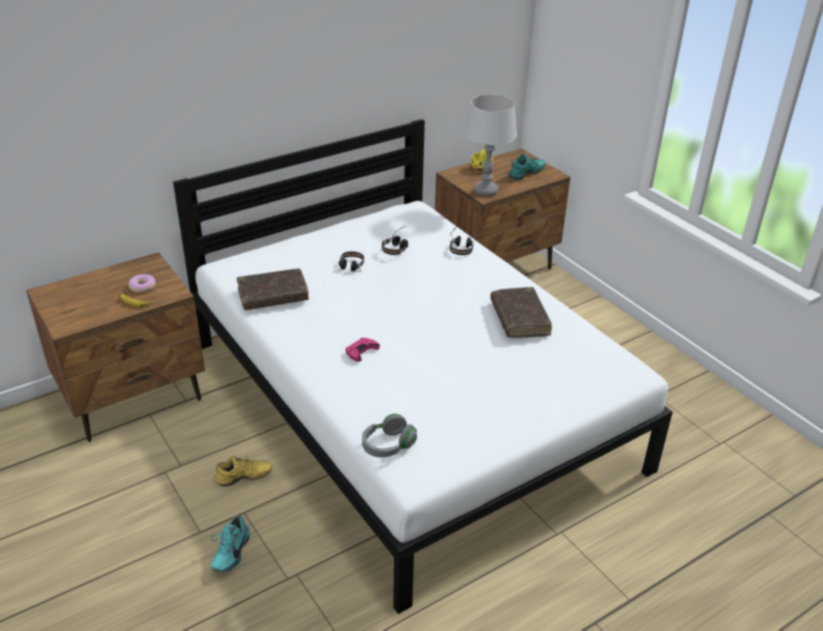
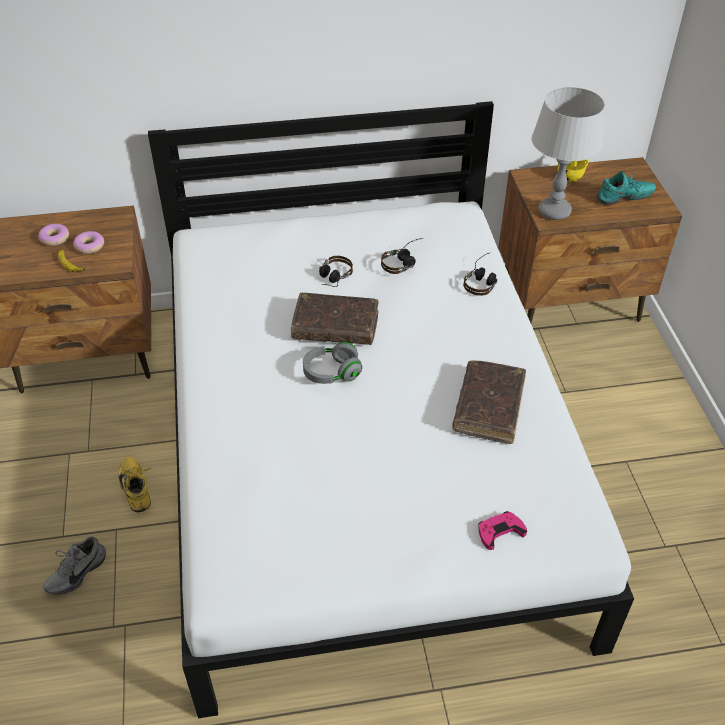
camera: 25 degrees right, 10 degrees up
turquoise shoe [210,515,250,572] -> grey shoe [43,536,106,595]
yellow shoe [214,454,272,487] -> yellow shoe turned 120 degrees counterclockwise [118,457,151,512]
brown book [237,268,309,310] -> brown book moved to [291,293,379,345]
pink game controller [345,338,380,362] -> pink game controller moved to [478,511,527,550]
grey headphones [362,414,417,457] -> grey headphones moved to [303,342,362,384]
none -> donut [38,224,69,246]

